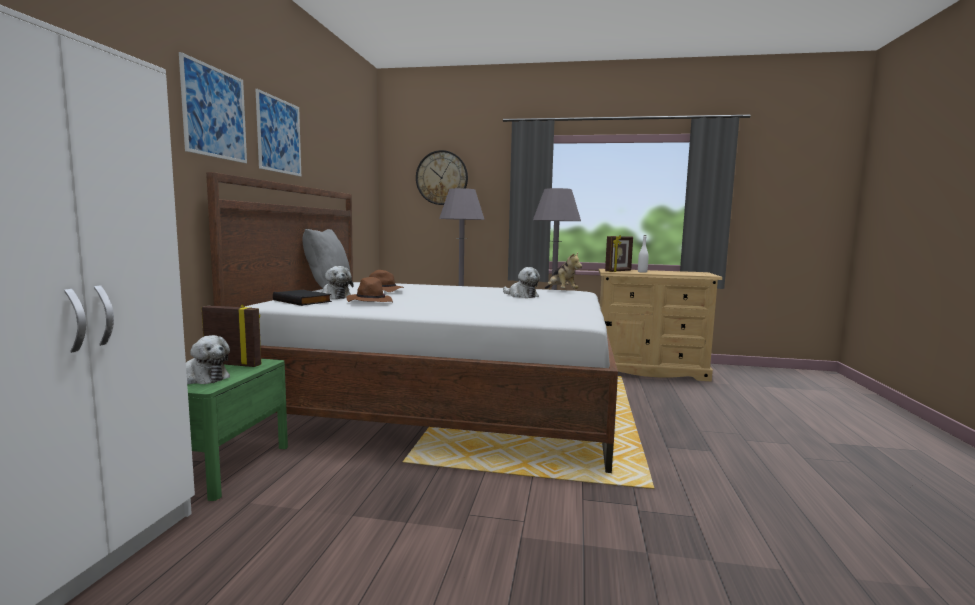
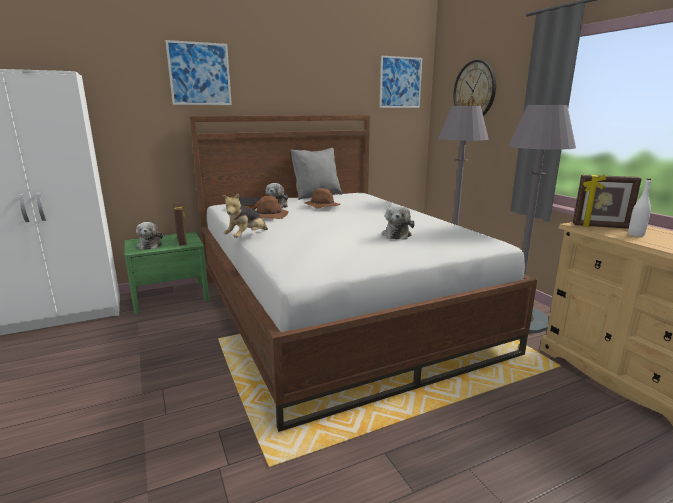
camera: 55 degrees right, 10 degrees up
picture [256,89,301,176] -> picture moved to [379,56,422,108]
plush toy [545,253,582,289] -> plush toy moved to [223,193,268,238]

